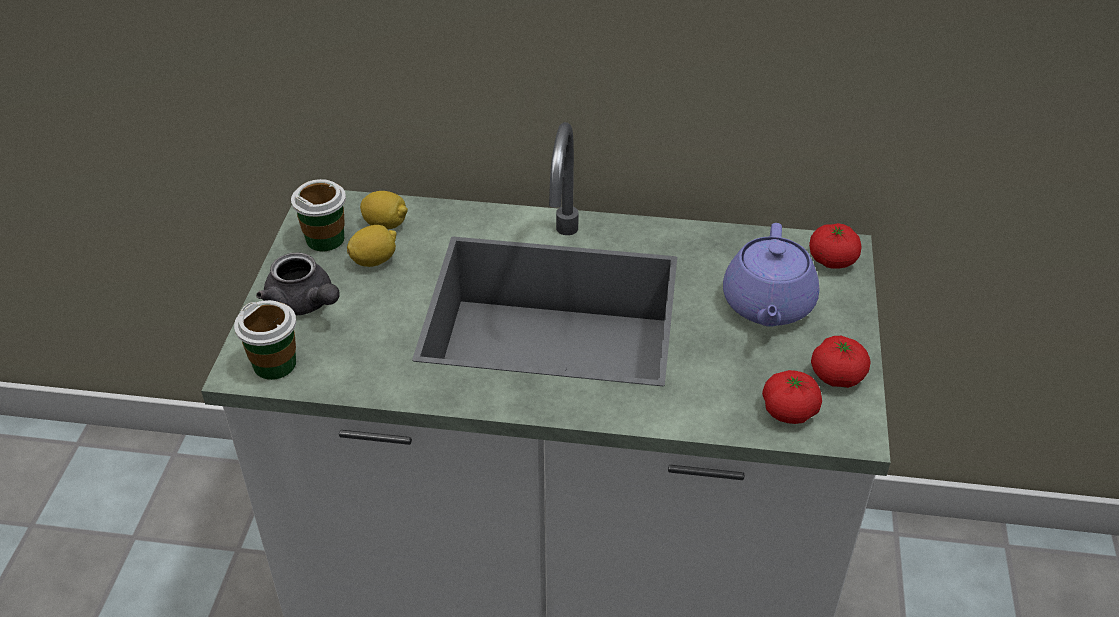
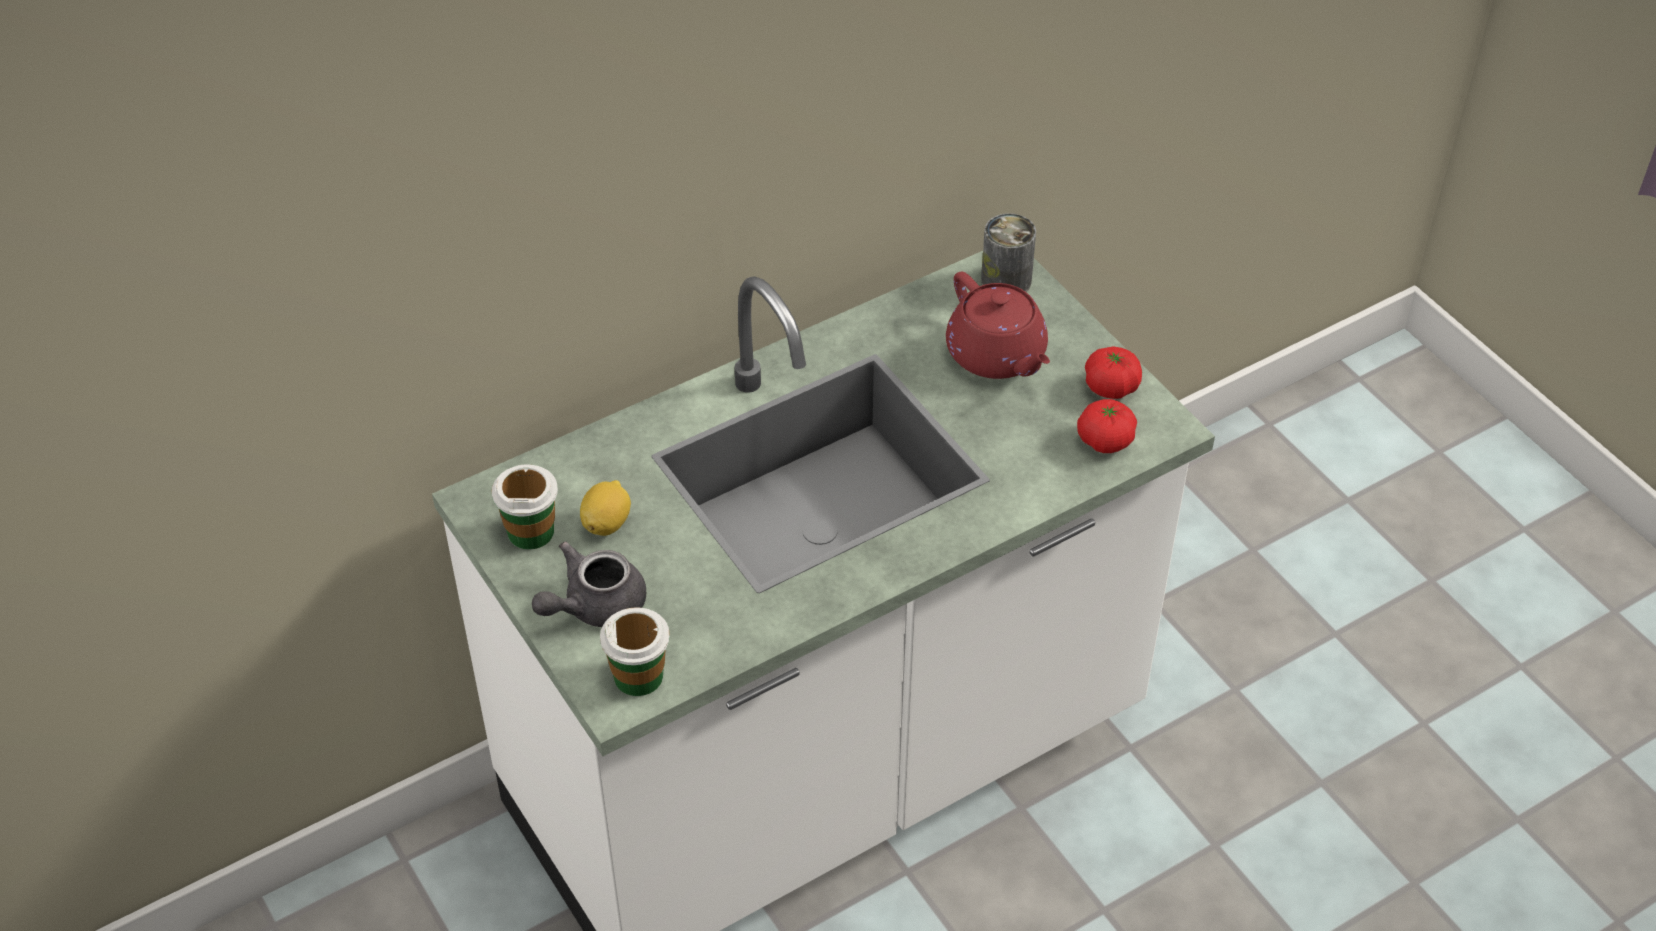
camera: 40 degrees left, 5 degrees up
grey teapot [256,253,340,316] -> grey teapot turned 135 degrees clockwise [532,542,646,627]
lemon [360,191,408,230] -> none
purple teapot [723,223,819,327] -> red teapot [946,272,1050,379]
tomato [809,223,861,269] -> can [981,213,1036,292]

